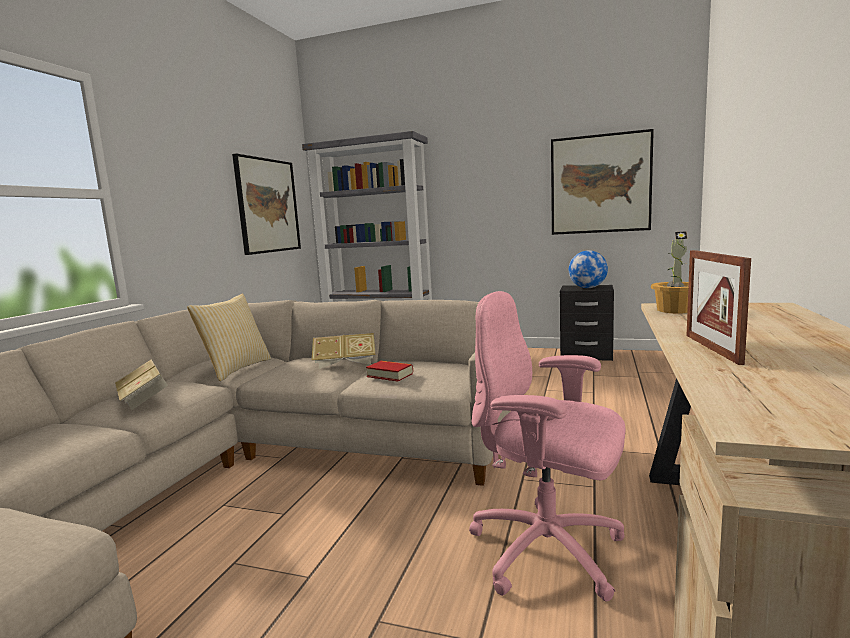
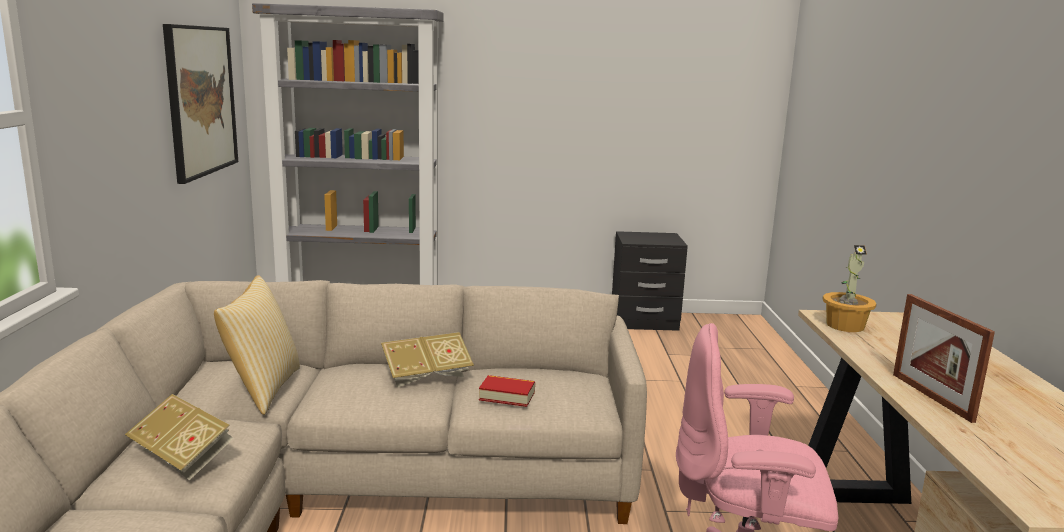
camera: 20 degrees left, 5 degrees up
picture [551,129,654,235] -> none
globe [569,250,608,288] -> none

